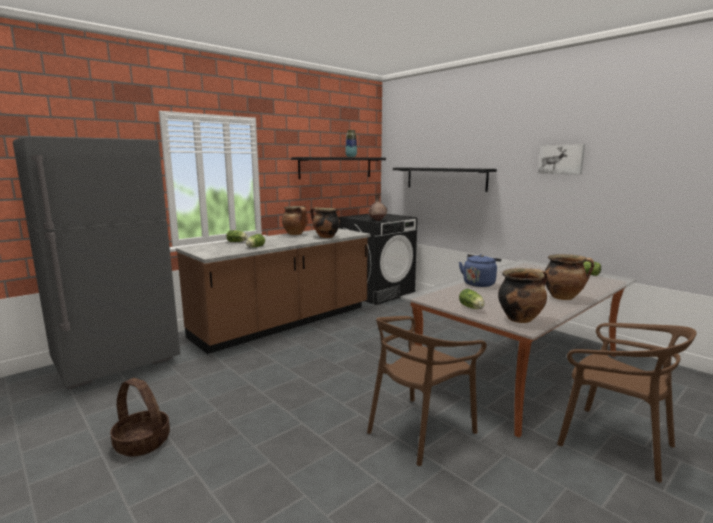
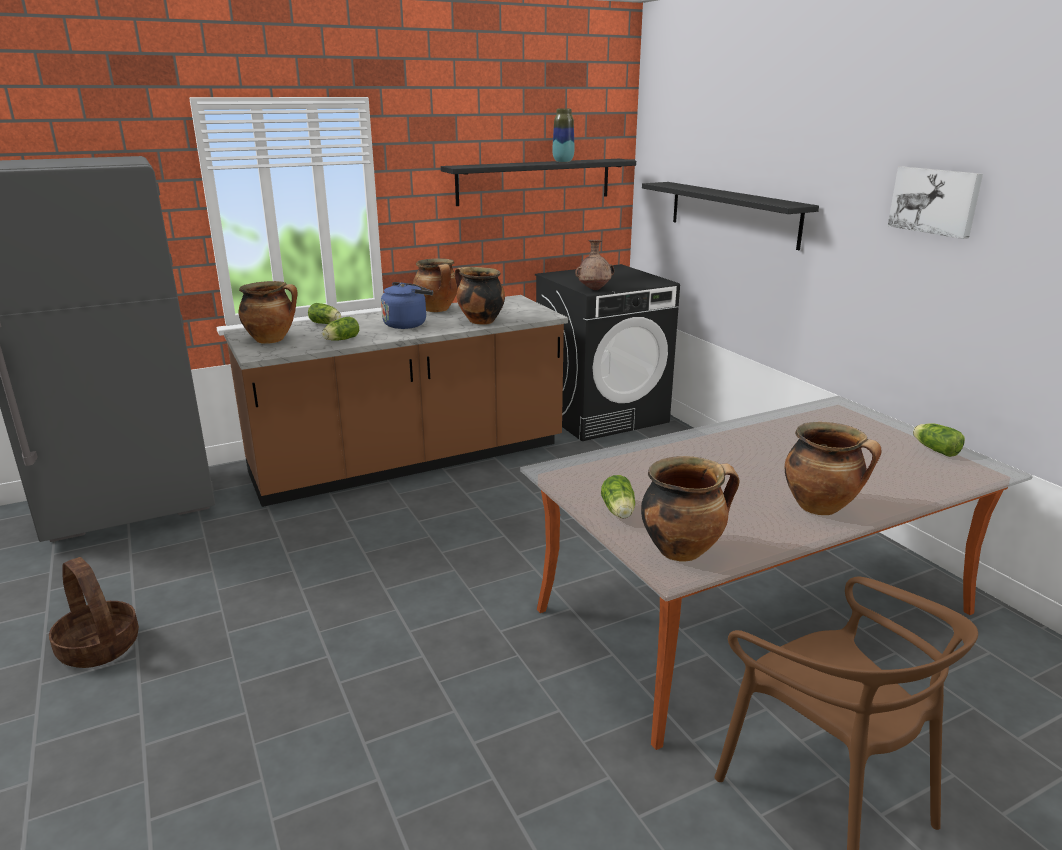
camera: 15 degrees right, 10 degrees up
brown chair [367,316,487,466] -> none
blue kettle [459,254,501,287] -> blue kettle moved to [381,282,433,329]
none -> cooking pot [239,281,297,344]

